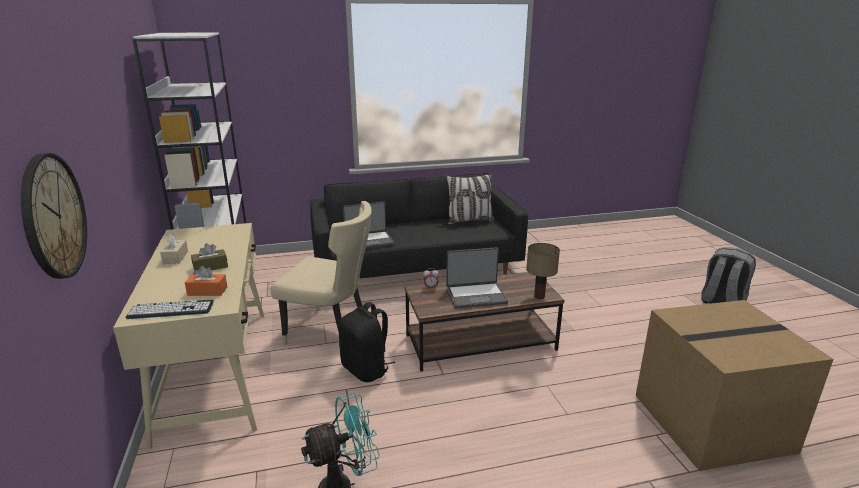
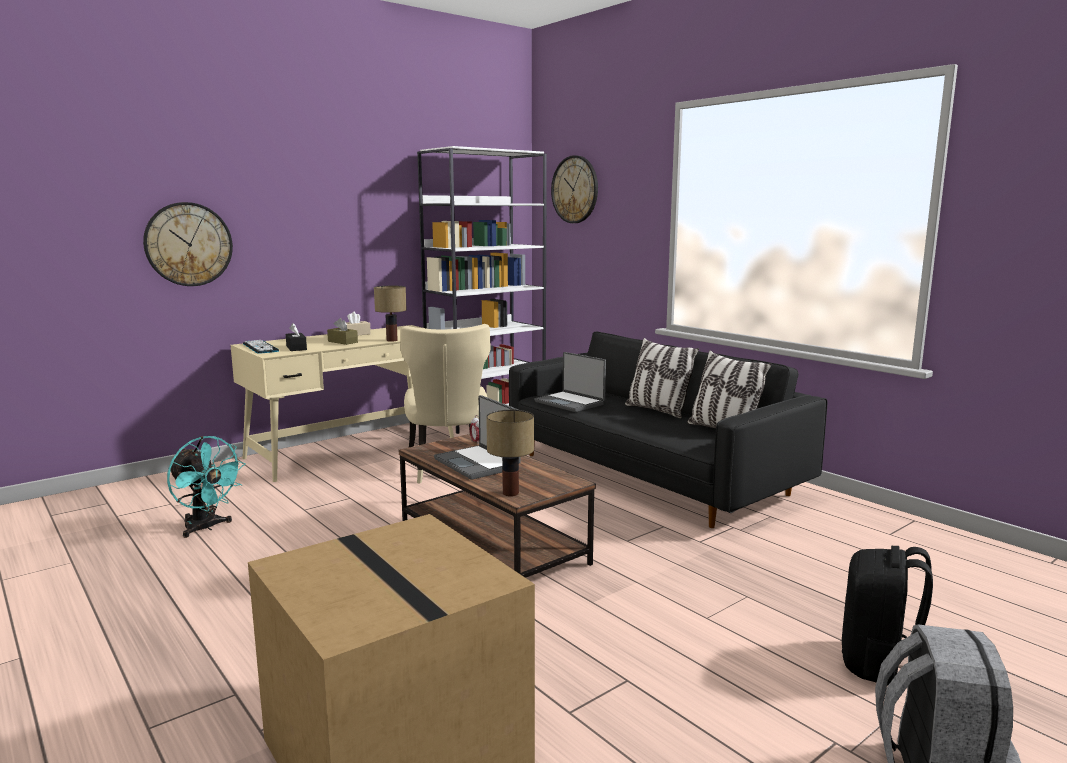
camera: 65 degrees right, 10 degrees down
orange tissue box [185,266,227,296] -> black tissue box [286,323,307,351]
black backpack [338,302,395,382] -> black backpack moved to [842,546,933,685]
none -> table lamp [374,286,407,342]
none -> wall clock [551,155,598,223]
none -> pillow [625,338,699,418]

